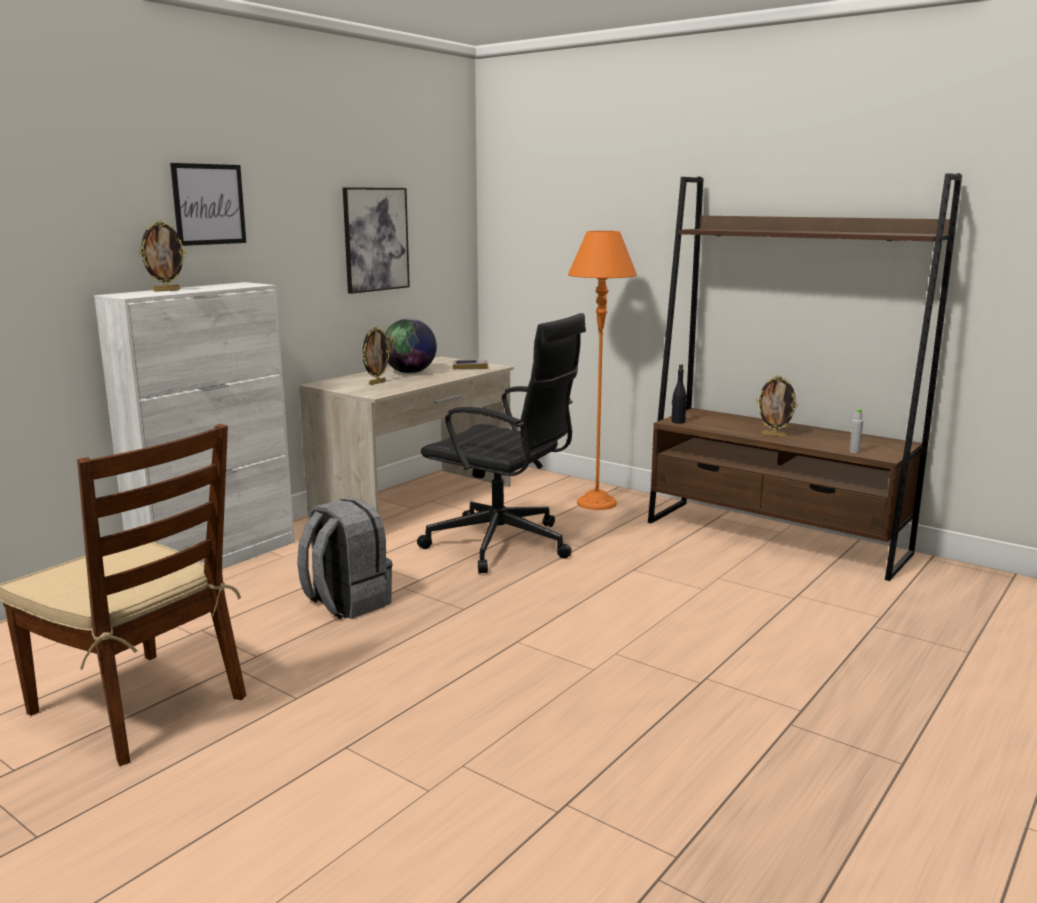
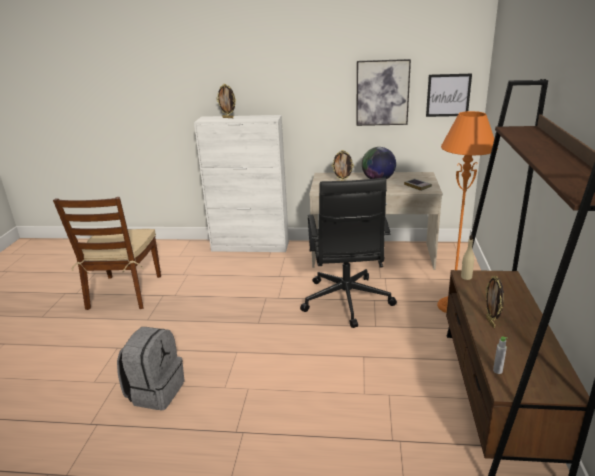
camera: 60 degrees right, 10 degrees up
picture [170,163,246,246] -> picture moved to [426,74,472,117]
grey backpack [297,498,393,620] -> grey backpack moved to [117,327,185,410]
black bottle [672,364,686,424] -> beige bottle [461,235,474,280]

